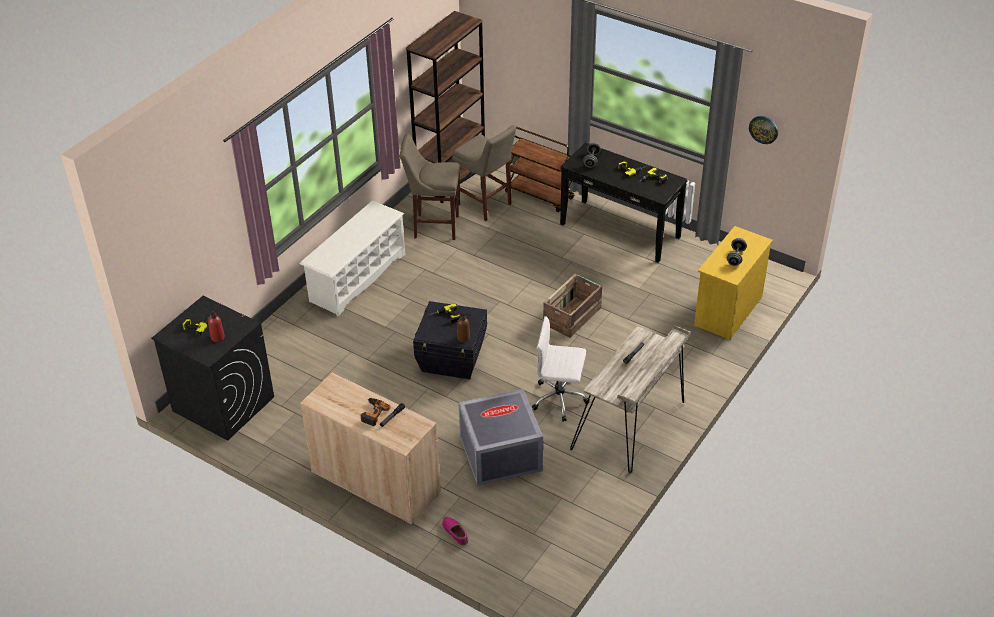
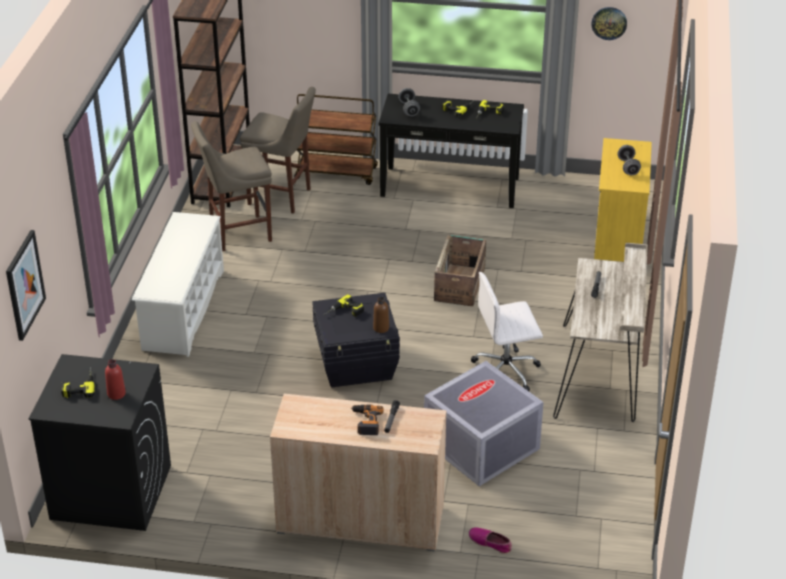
camera: 25 degrees left, 5 degrees down
none -> picture [6,230,46,341]

